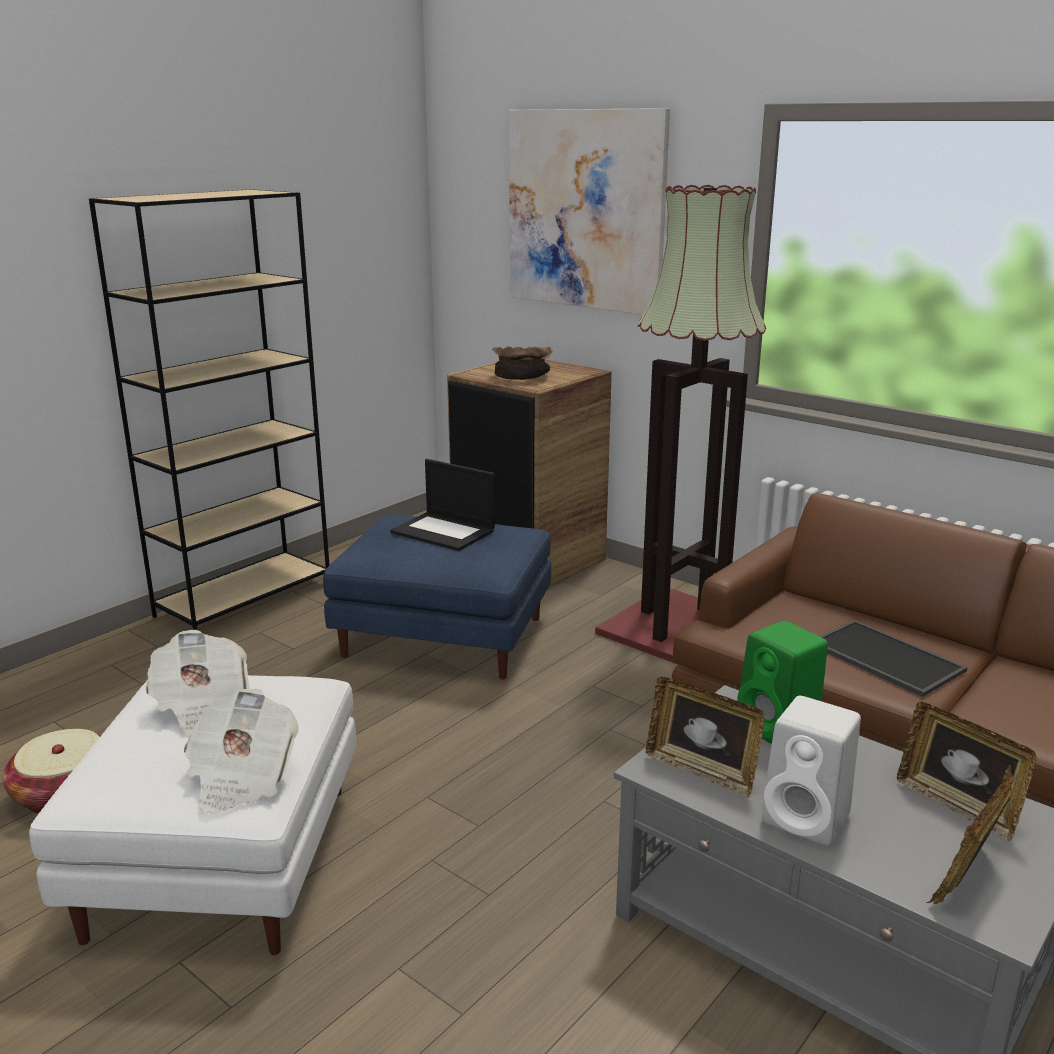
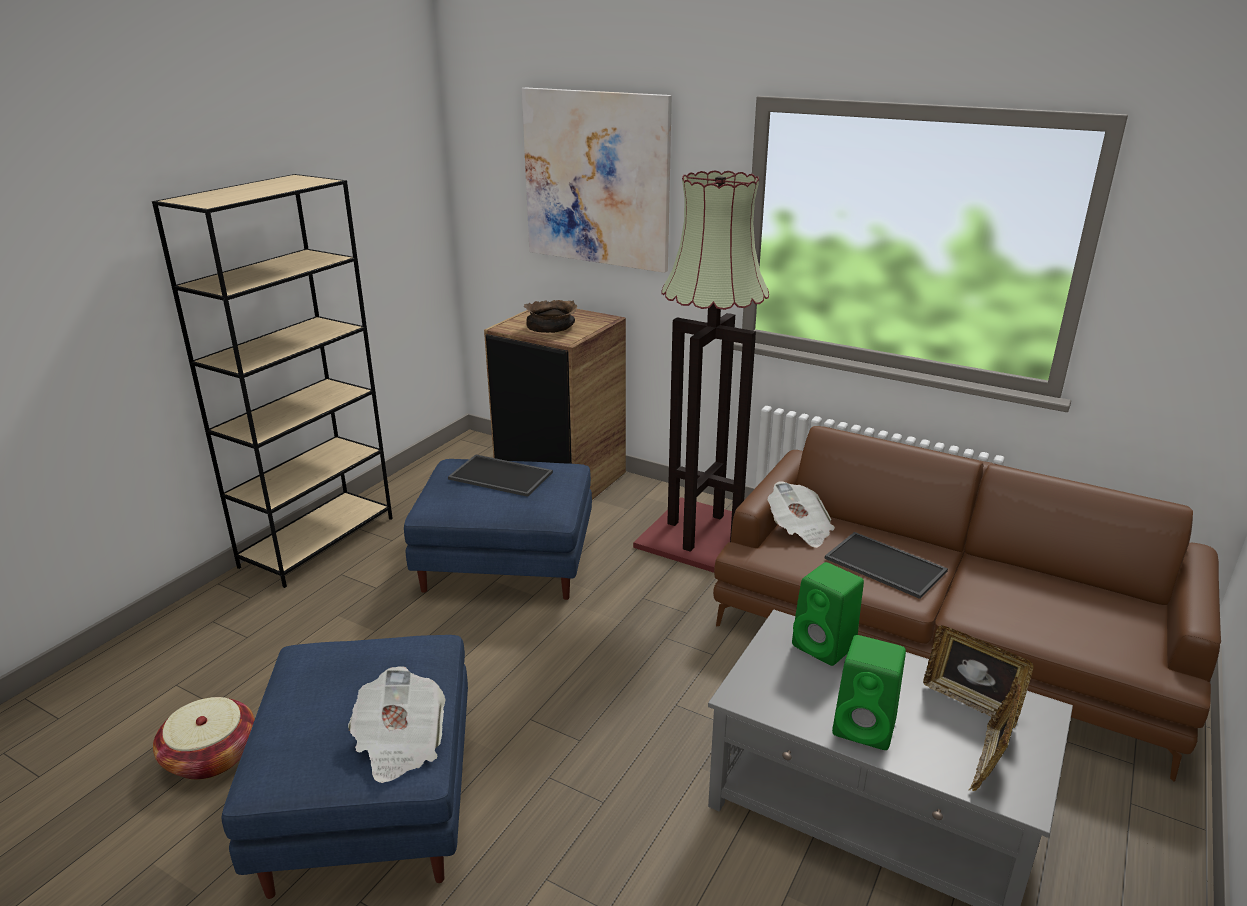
camera: 10 degrees left, 5 degrees up
white ottoman [29,675,356,955] -> blue ottoman [222,635,468,899]
newspaper [145,630,249,735] -> newspaper moved to [768,481,835,548]
laptop [390,459,495,551] -> tray [448,454,553,497]
picture frame [646,677,764,797] -> none
white speaker [761,695,861,846] -> green speaker [832,635,906,750]

